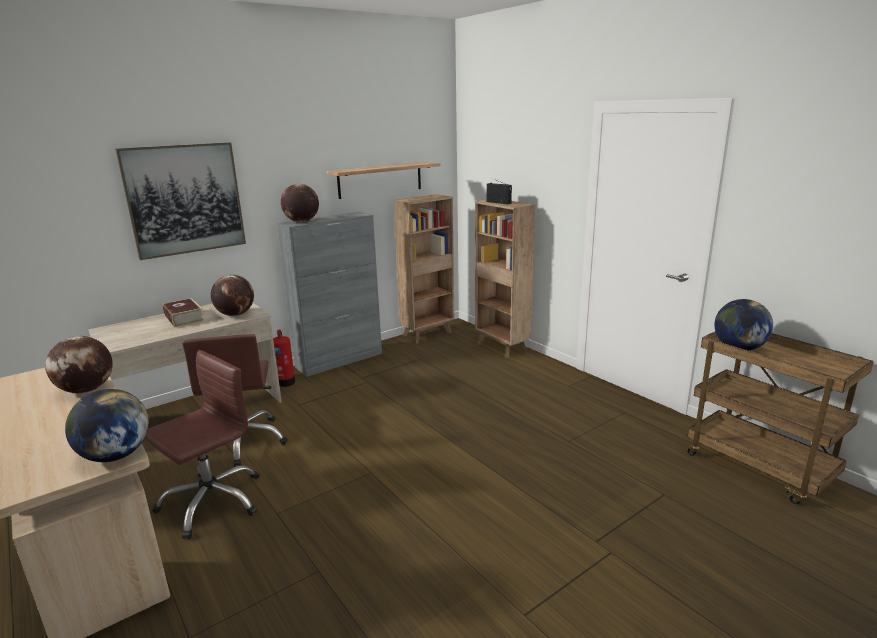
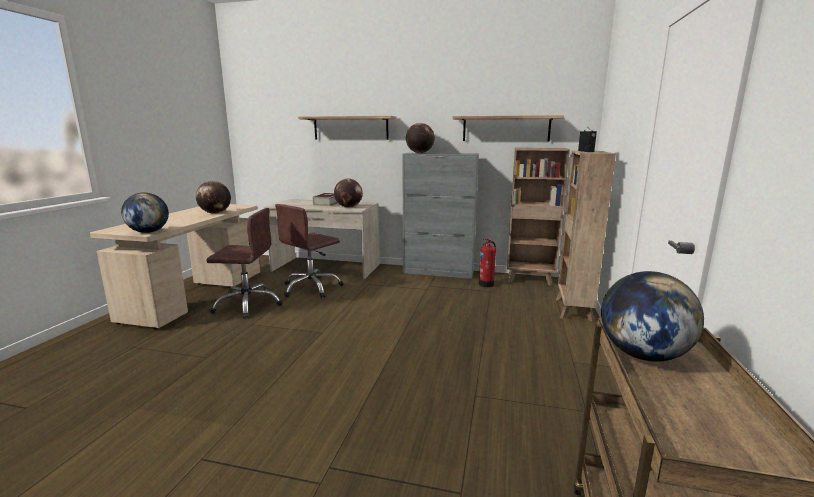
camera: 50 degrees right, 5 degrees down
picture [115,142,246,260] -> shelf [298,116,396,140]
fire extinguisher [273,330,295,387] -> fire extinguisher moved to [479,238,496,287]

